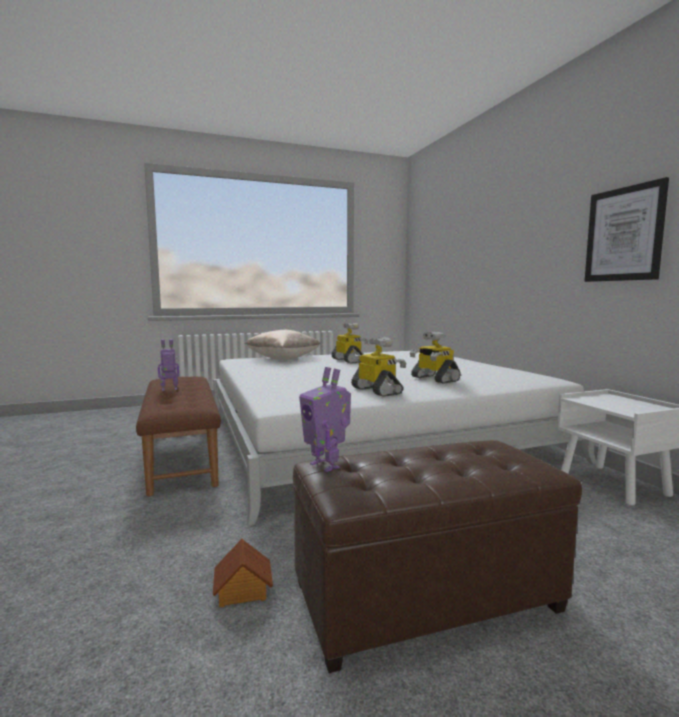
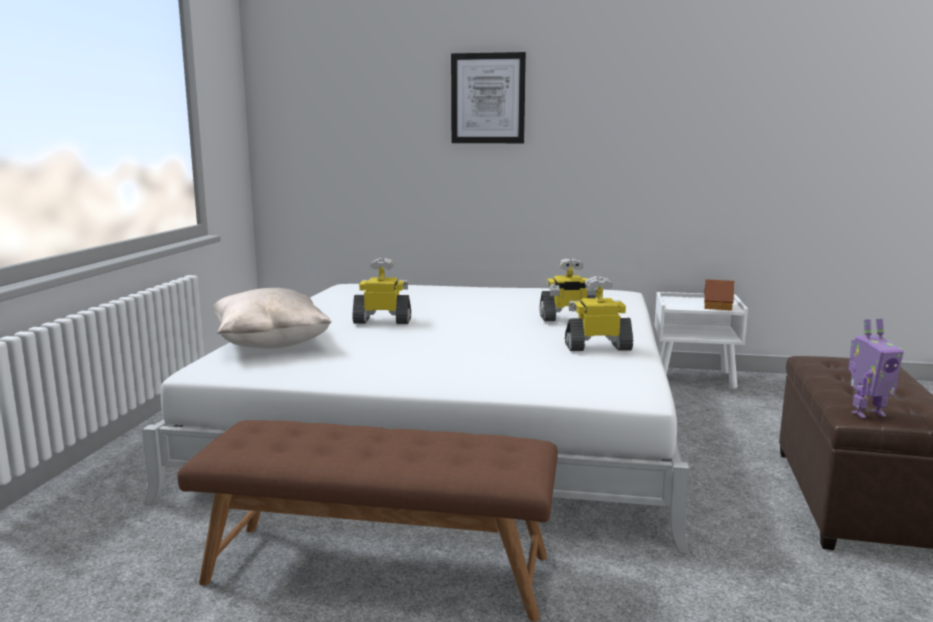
camera: 60 degrees left, 5 degrees up
toy robot [158,339,179,391] -> none
toy house [213,538,273,608] -> toy house moved to [704,279,735,311]
picture [585,177,669,282] -> picture moved to [451,52,526,143]

